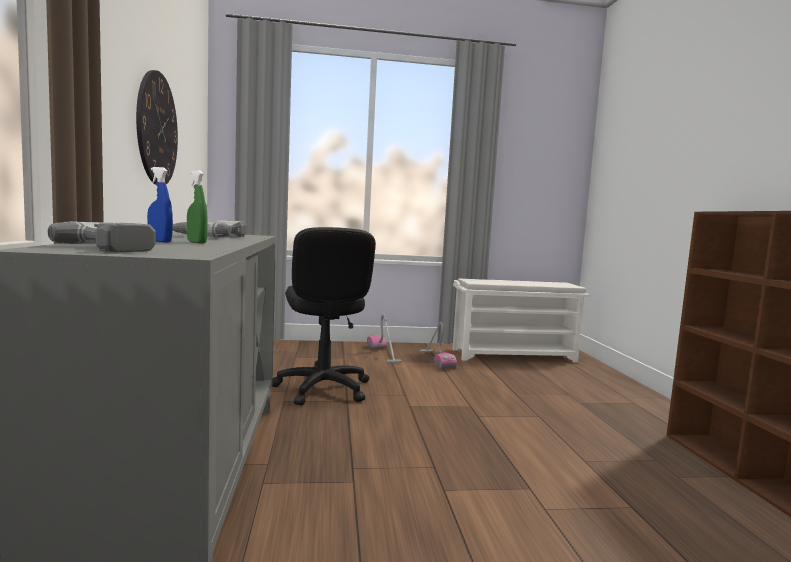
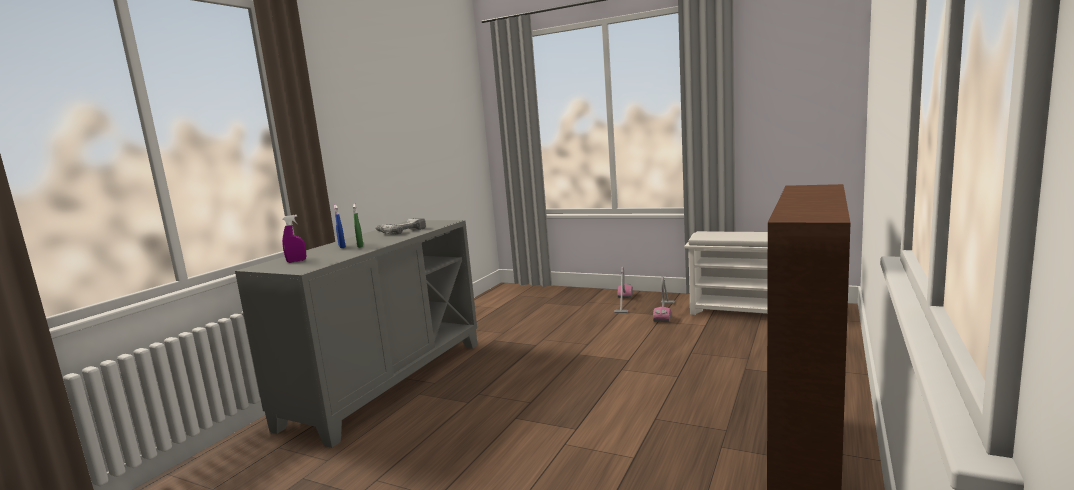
camera: 35 degrees right, 5 degrees up
power drill [48,221,156,252] -> purple spray bottle [282,215,306,263]
wall clock [136,70,178,185] -> none
black office chair [272,227,376,406] -> none

